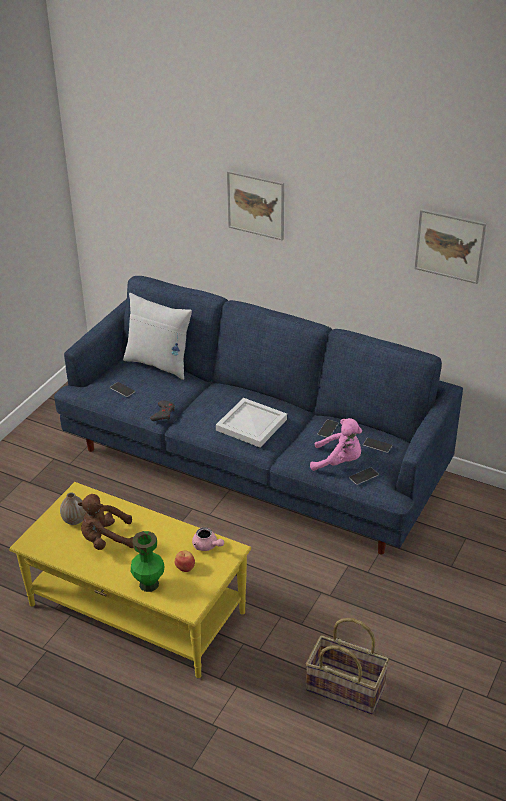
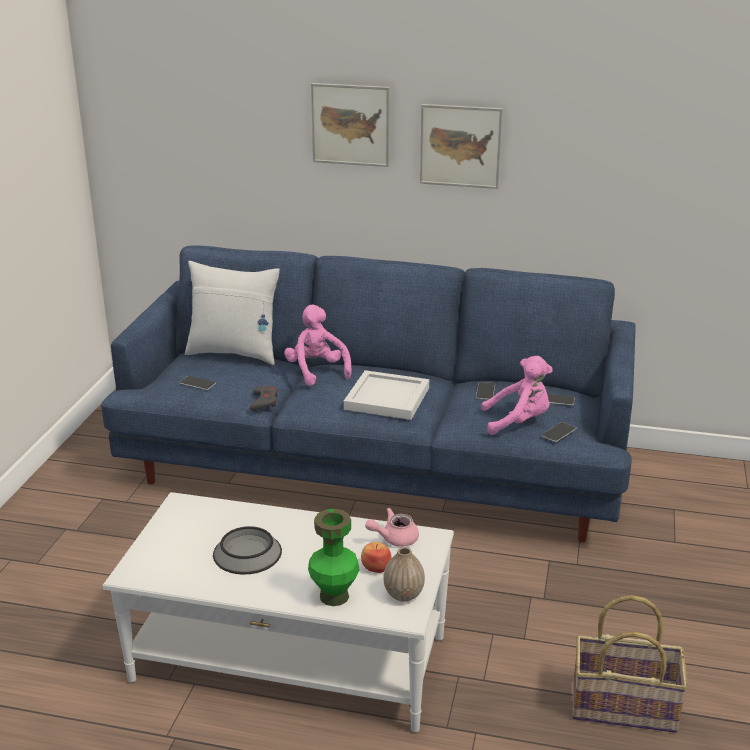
camera: 15 degrees left, 10 degrees down
yellow coffee table [9,482,251,679] -> white coffee table [103,492,454,733]
vase [60,492,86,525] -> vase moved to [384,547,425,602]
brown plush toy [78,494,133,550] -> bowl [213,526,282,575]
pink teapot [192,527,224,551] -> pink teapot turned 135 degrees clockwise [365,508,419,547]
picture [414,209,486,284] -> picture moved to [420,104,503,189]
none -> pink plush toy [284,305,352,386]

